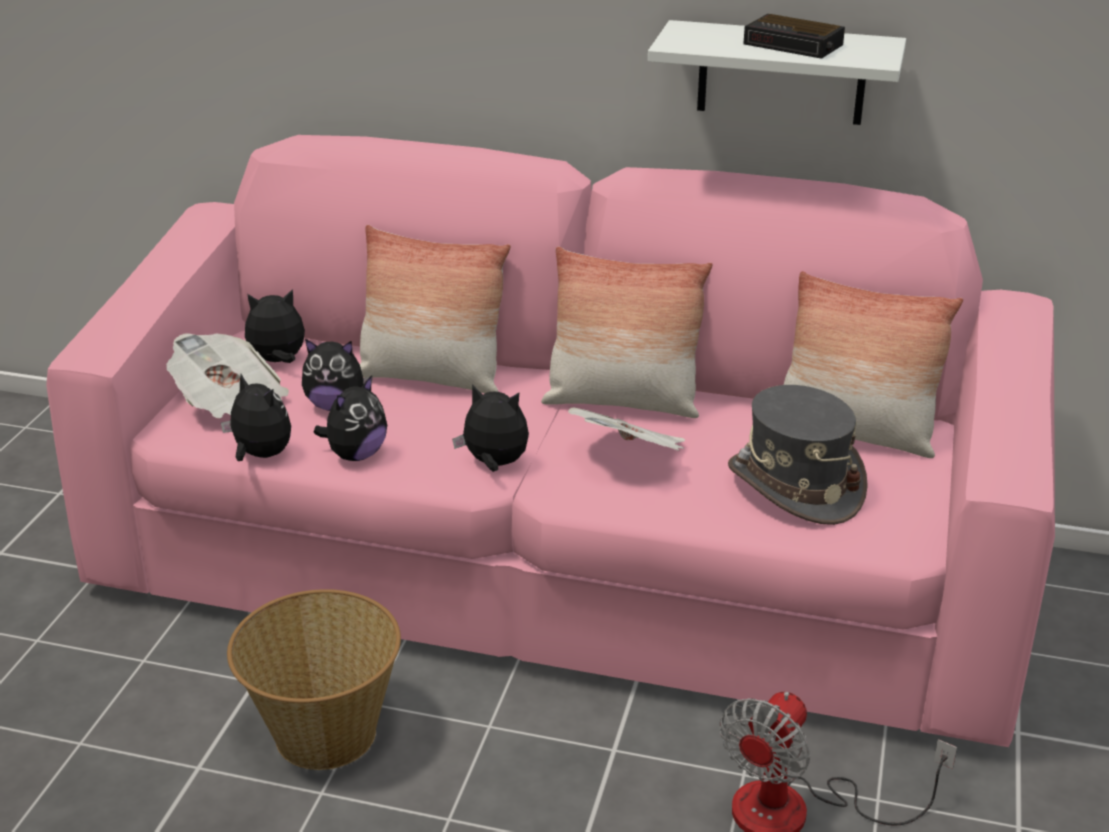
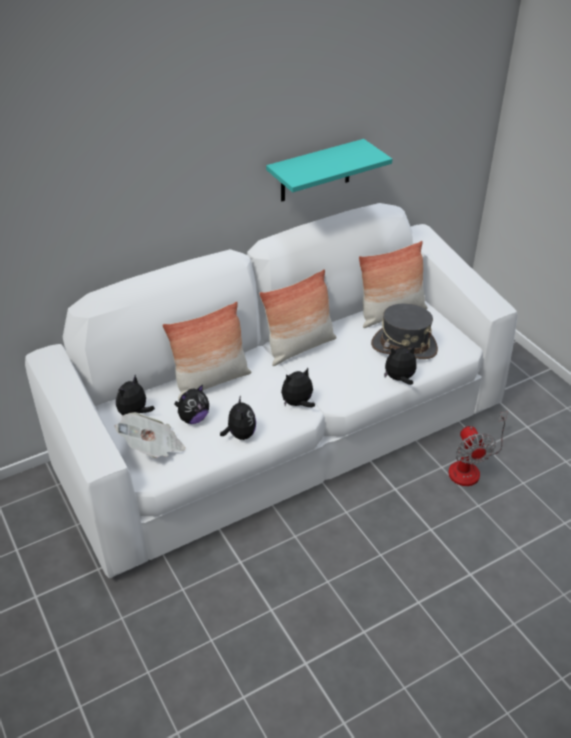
camera: 45 degrees left, 10 degrees up
pink sofa [46,135,1055,747] -> white sofa [25,203,517,578]
plush toy [221,374,291,461] -> plush toy moved to [384,346,417,385]
basket [227,589,401,770] -> none
newspaper [568,408,685,451] -> none
white shelf [648,20,906,125] -> turquoise shelf [266,139,392,201]
alarm clock [743,14,845,59] -> none

